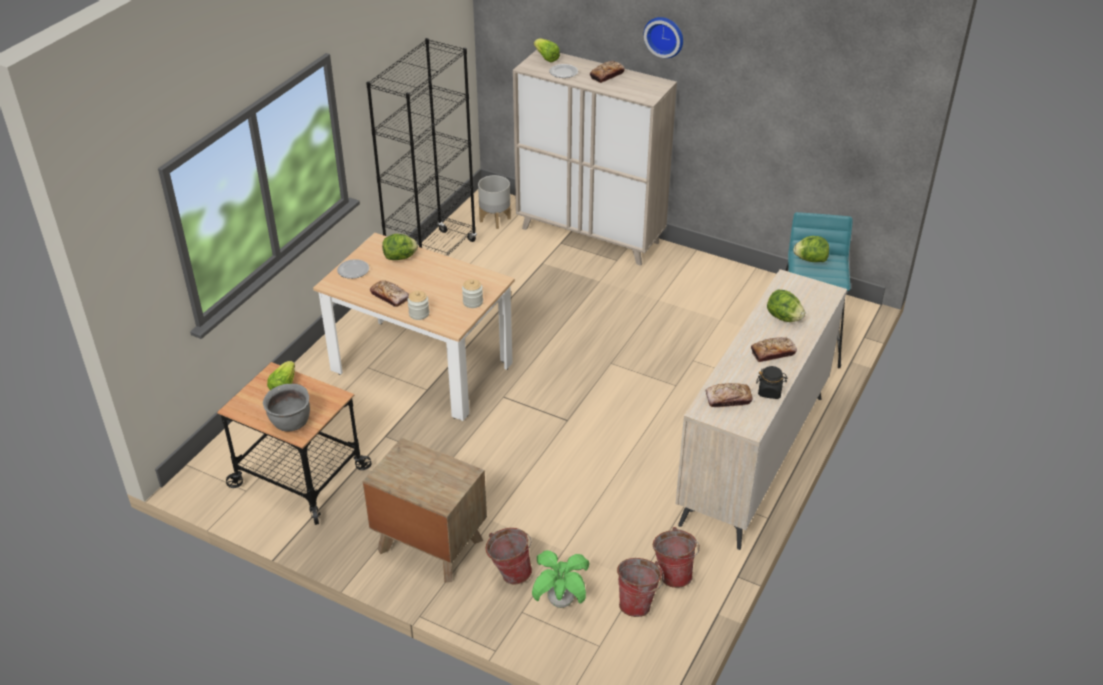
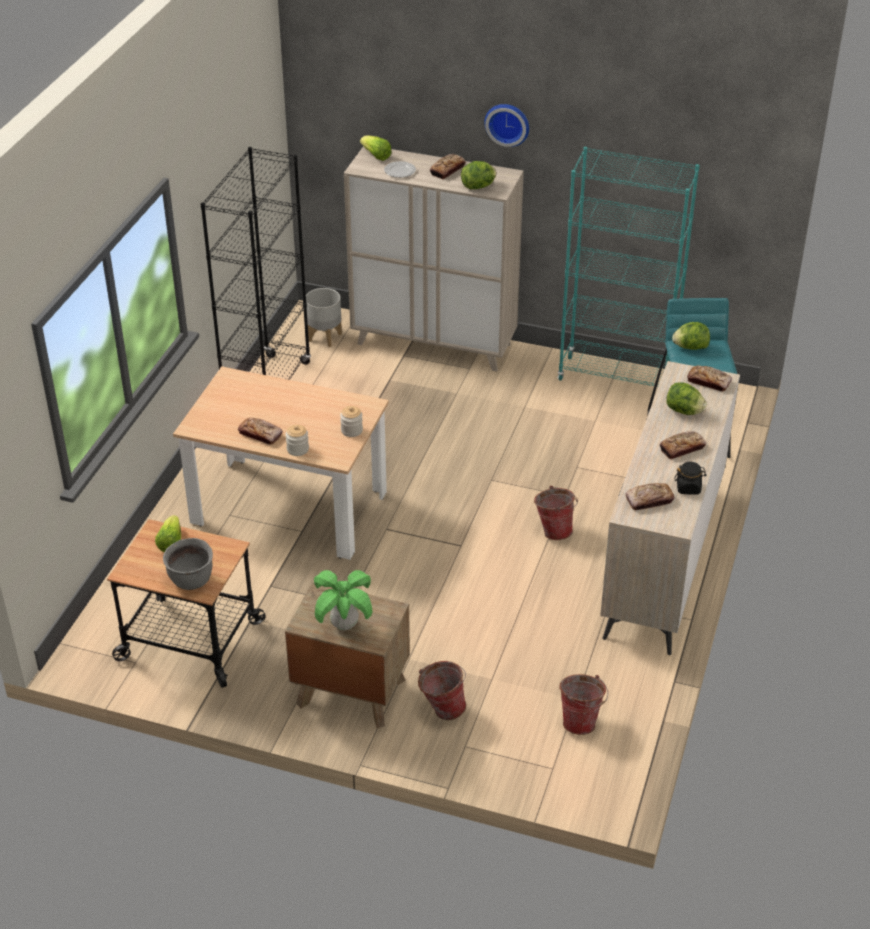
camera: 10 degrees left, 0 degrees up
plate [337,259,369,279] -> none
lettuce [382,234,418,260] -> lettuce moved to [461,161,496,189]
potted plant [532,550,589,608] -> potted plant moved to [314,570,372,630]
bucket [652,527,700,588] -> bucket moved to [534,486,578,540]
none -> turquoise bookcase [557,147,700,387]
none -> bread [687,365,732,392]

